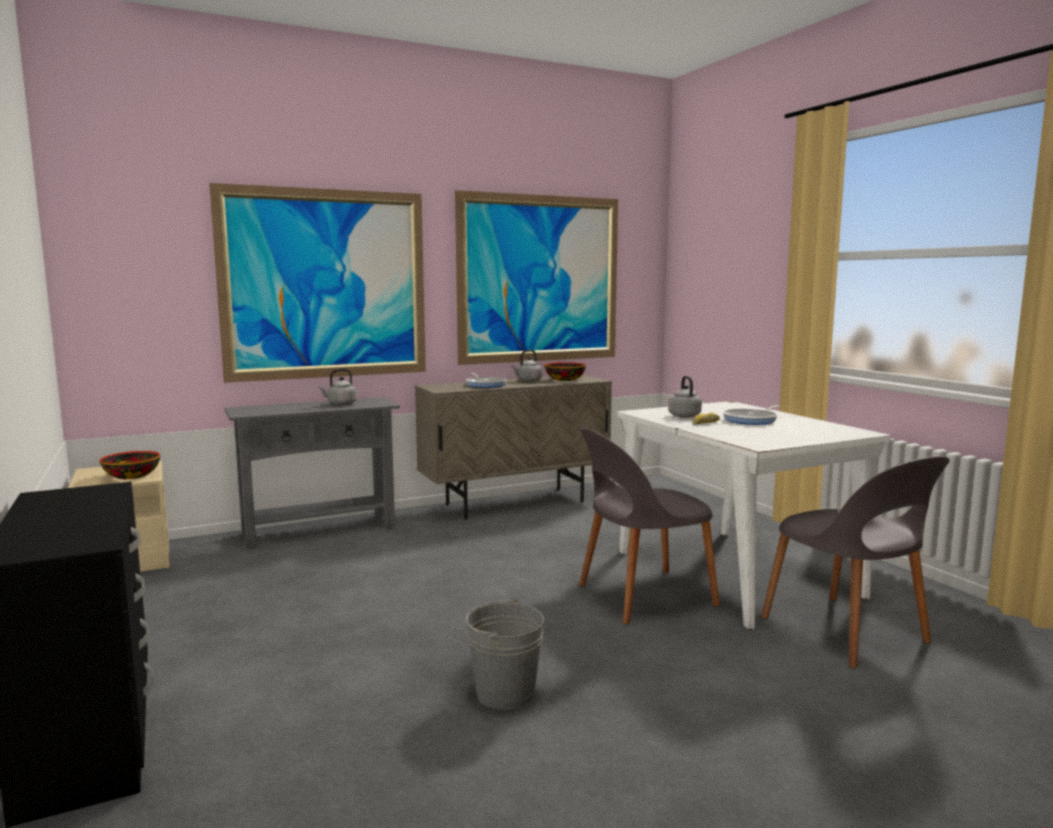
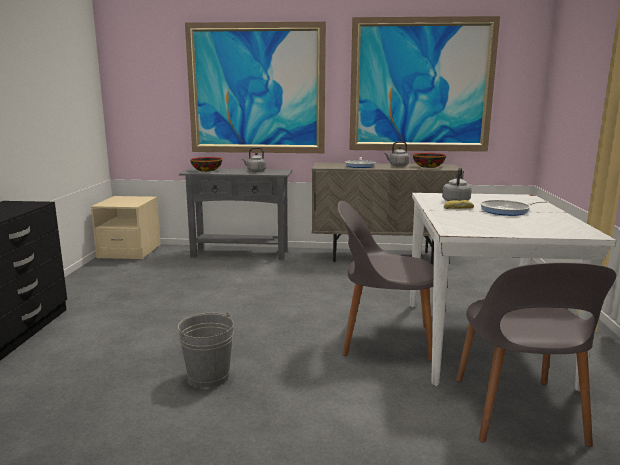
camera: 30 degrees right, 5 degrees up
bowl [100,451,160,479] -> bowl moved to [190,157,222,172]

